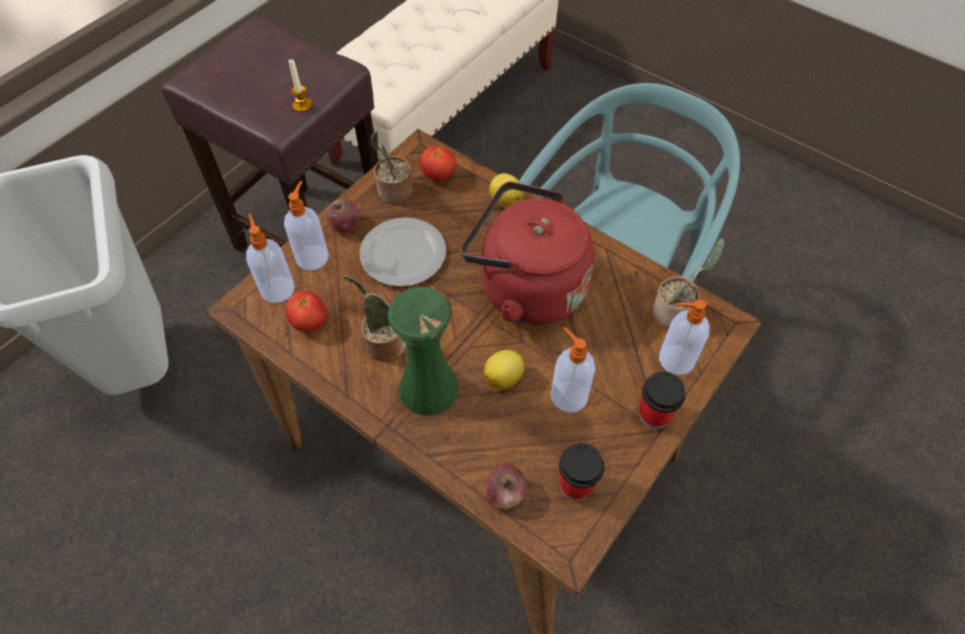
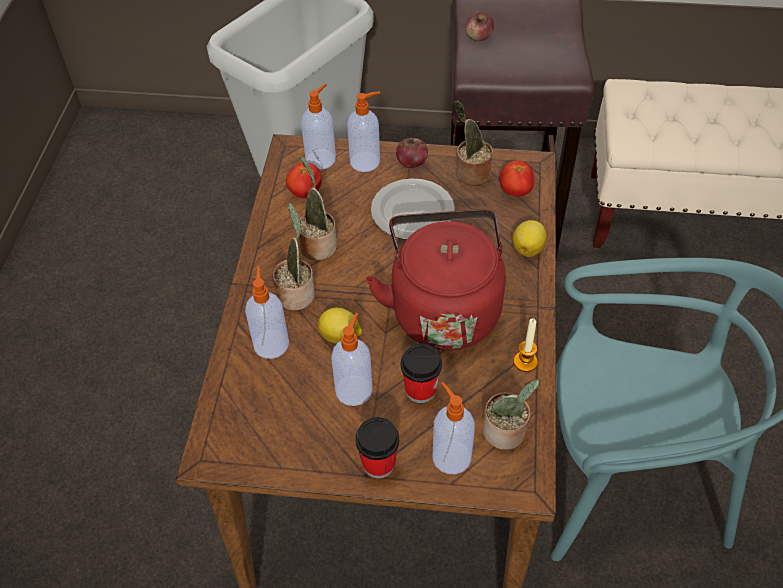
camera: 60 degrees right, 5 degrees down
candle [288,59,312,112] -> candle moved to [514,319,538,372]
green vase [388,287,459,416] -> potted plant [272,203,315,310]
apple [485,464,526,509] -> apple moved to [465,12,494,41]
cup [559,443,604,501] -> cup moved to [401,343,442,403]
none -> soap dispenser [245,266,289,359]

